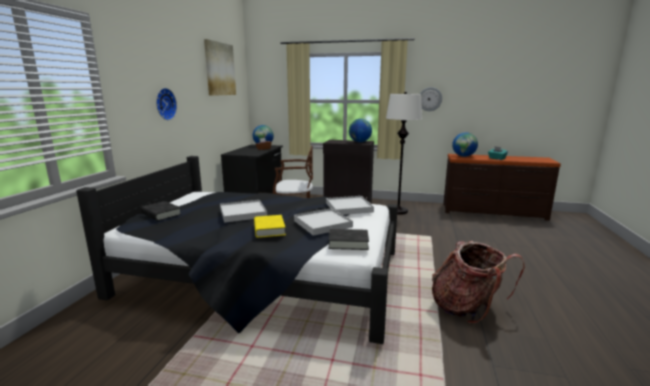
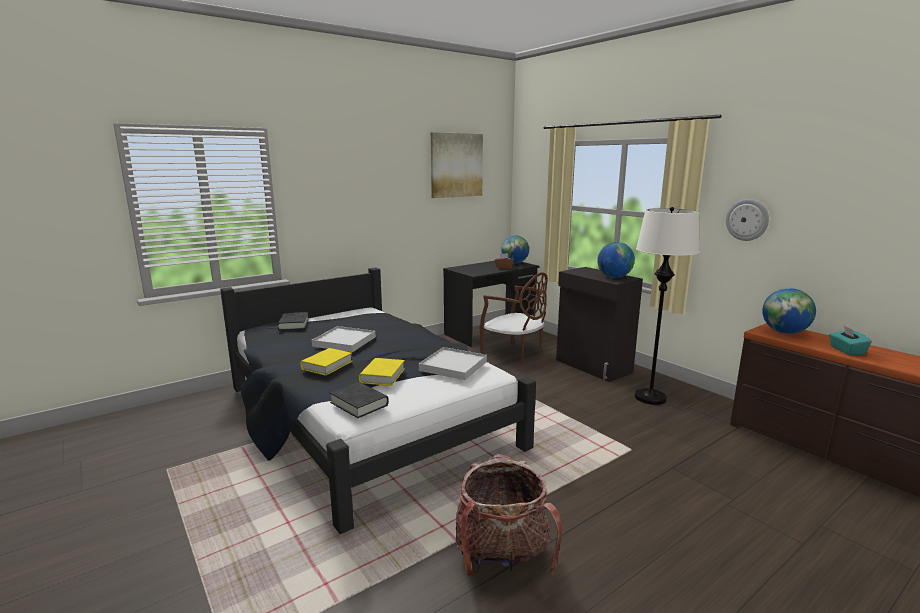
camera: 40 degrees right, 0 degrees up
wall clock [156,88,177,120] -> none
white tray [294,208,353,236] -> yellow book [359,358,405,386]

